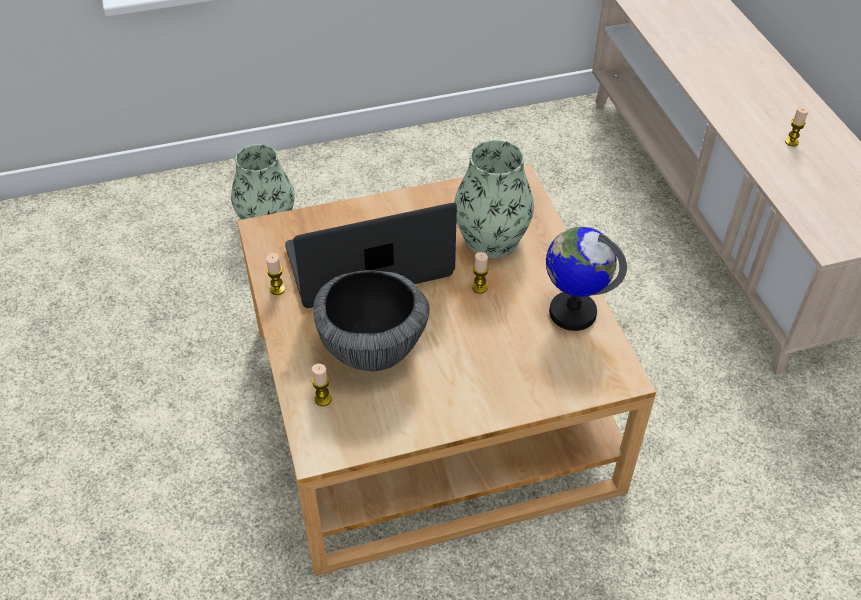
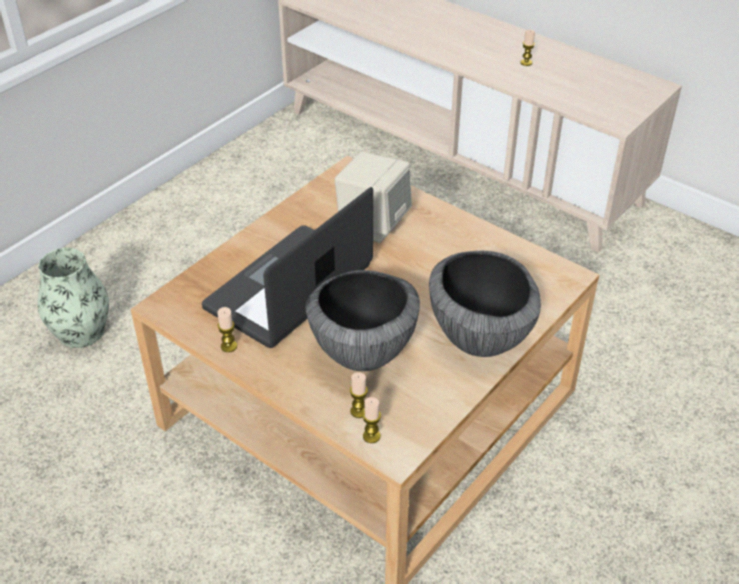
camera: 35 degrees left, 5 degrees down
vase [454,140,534,258] -> beige speaker [335,152,412,243]
candle [472,252,489,294] -> candle moved to [363,397,381,443]
globe [546,227,627,331] -> none
none -> bowl [429,251,541,357]

